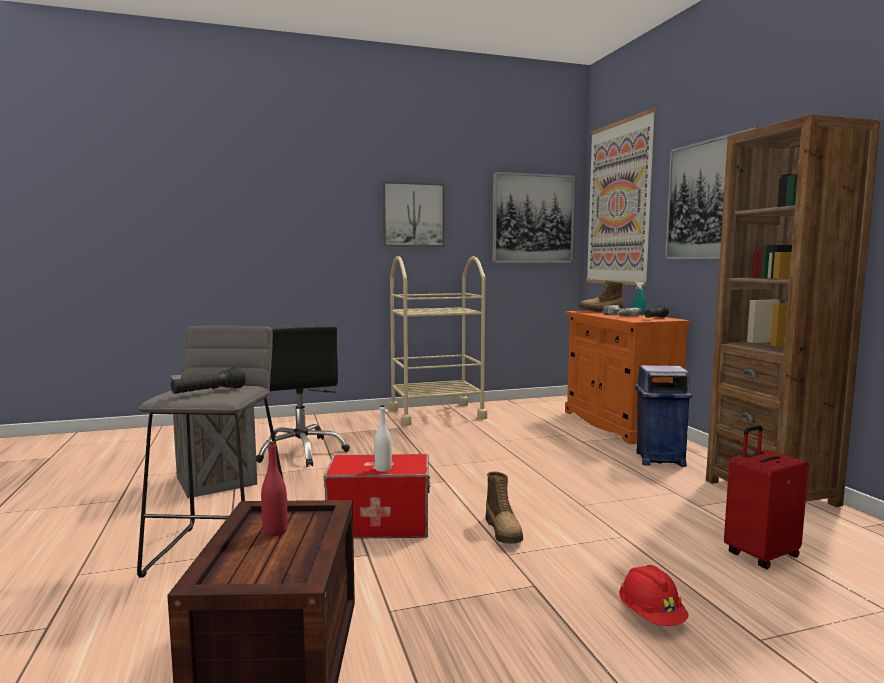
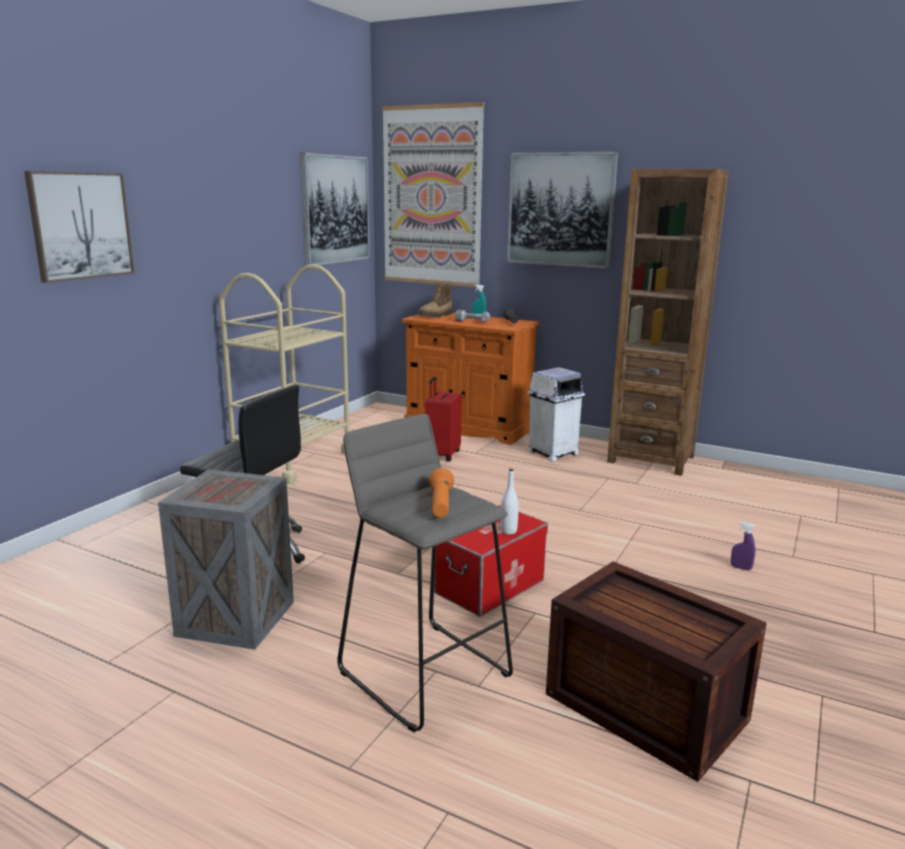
camera: 45 degrees left, 10 degrees up
black flashlight [171,367,246,394] -> orange flashlight [429,468,454,518]
red bottle [261,441,287,536] -> none
picture [383,182,444,246] -> picture moved to [24,171,135,283]
boot [485,471,523,544] -> none
red hard hat [619,565,689,626] -> purple spray bottle [731,521,756,571]
blue trash can [635,365,692,467] -> white trash can [527,367,585,462]
red suitcase [724,425,809,569] -> red suitcase moved to [425,377,462,461]

